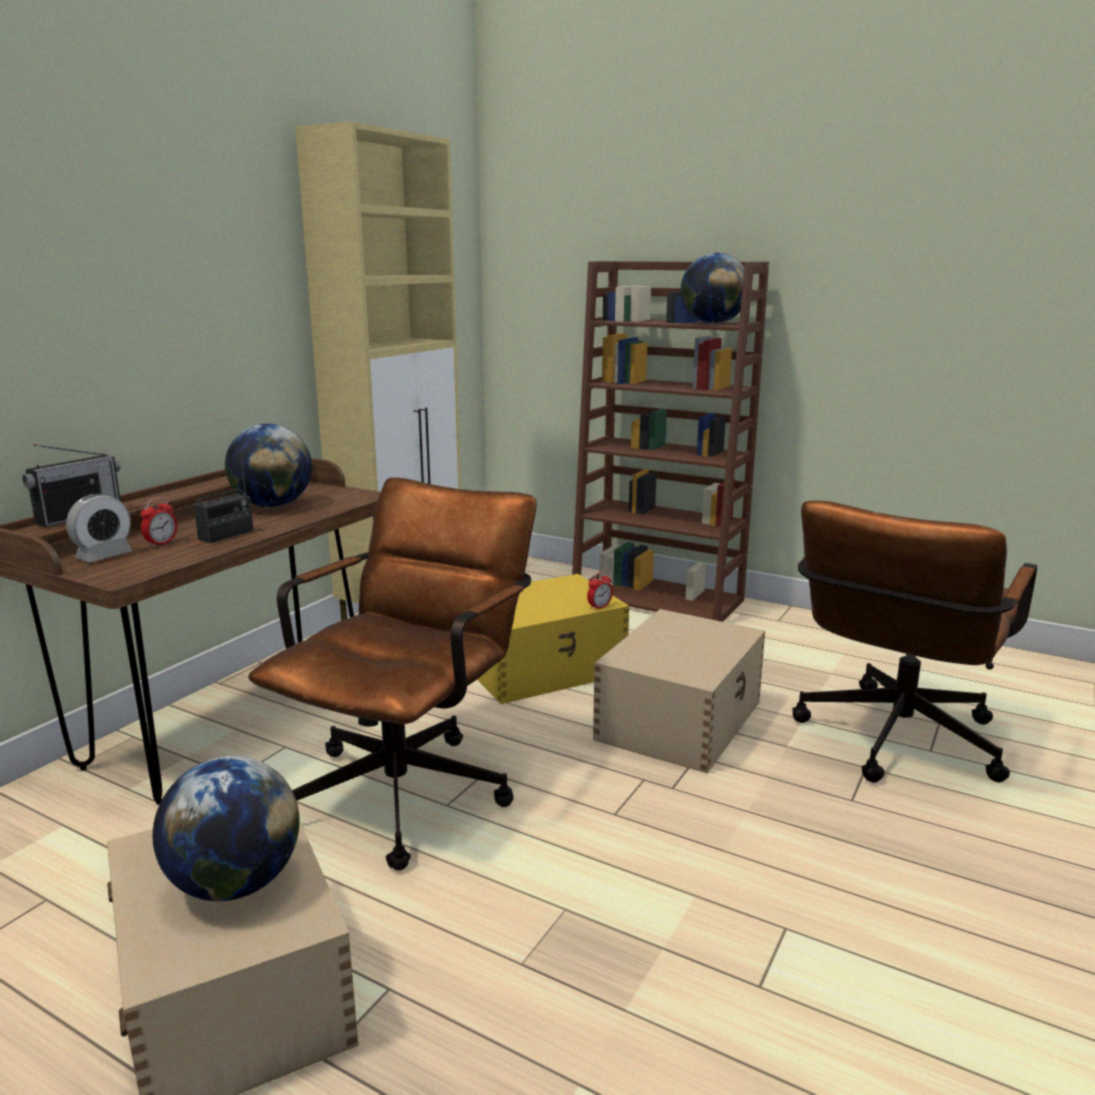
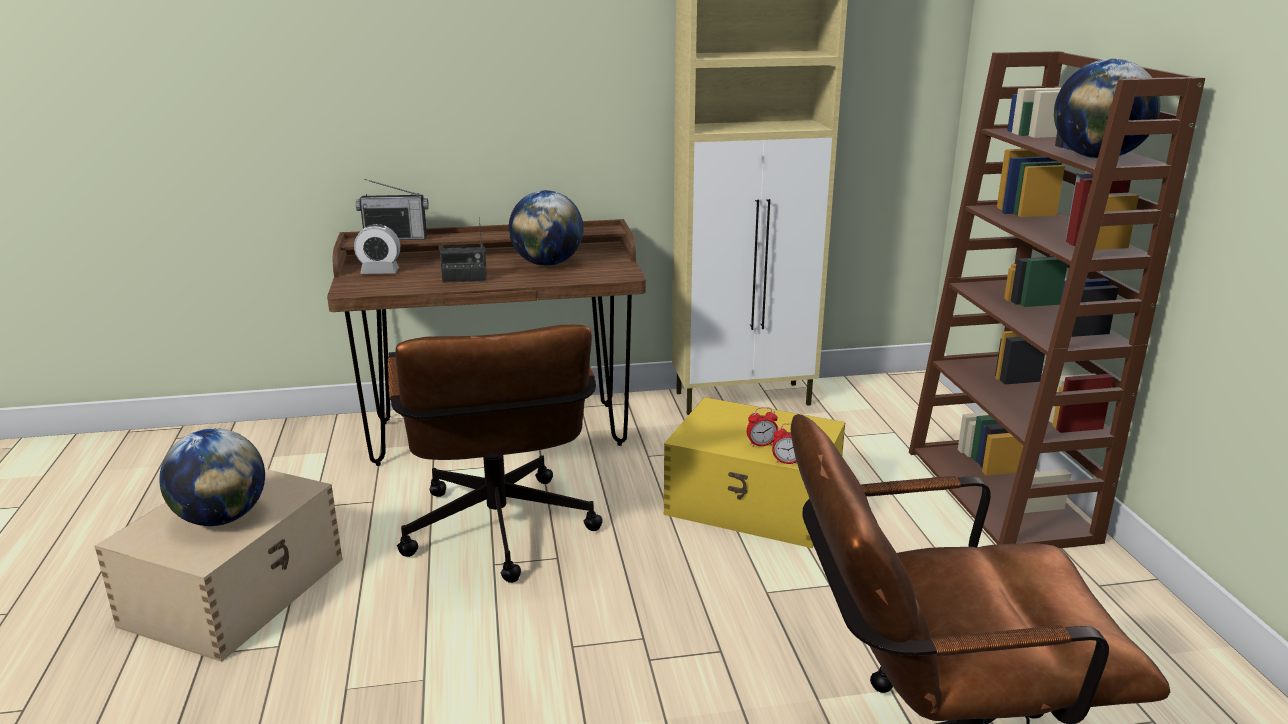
camera: 50 degrees right, 5 degrees up
alarm clock [140,497,177,548] -> alarm clock moved to [747,407,778,447]
brown office chair [248,477,537,871] -> brown office chair turned 90 degrees clockwise [387,325,603,583]
beige storage box [593,609,765,774] -> none

